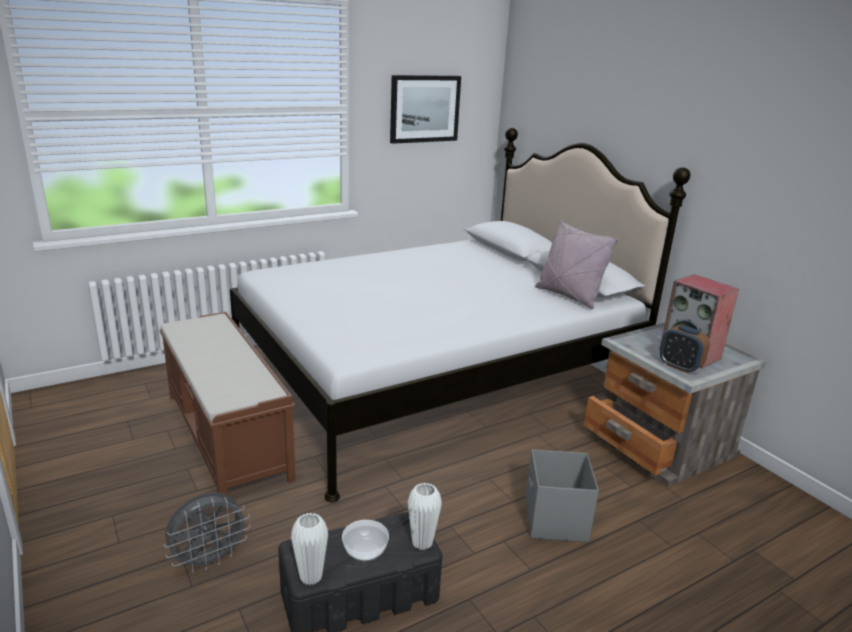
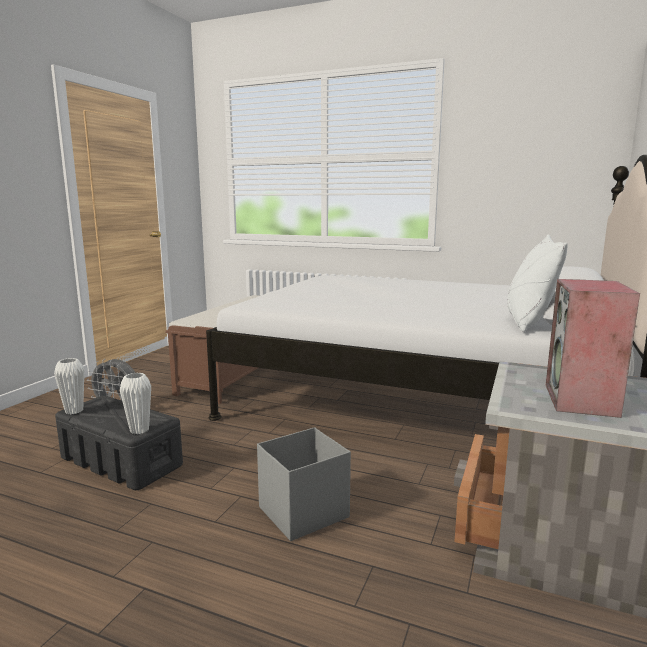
camera: 55 degrees right, 10 degrees down
bowl [342,520,389,561] -> none
picture [390,75,461,144] -> none
purple pillow [535,220,618,309] -> white pillow [507,235,567,332]
alarm clock [660,325,710,373] -> none

